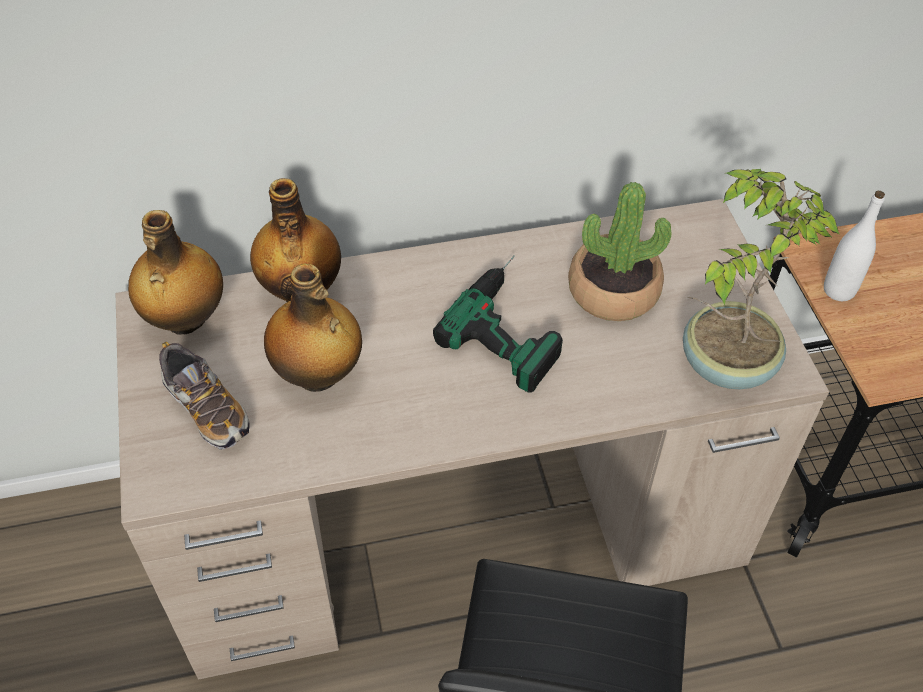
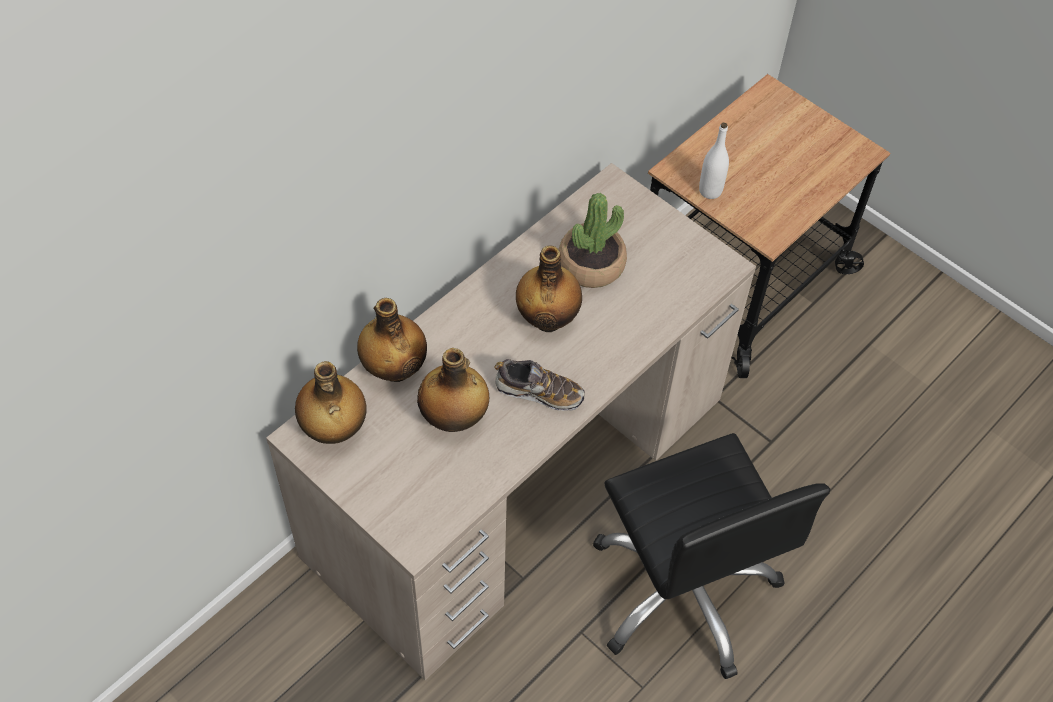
camera: 35 degrees left, 5 degrees up
shoe [159,342,250,450] -> shoe moved to [494,359,585,411]
power drill [433,255,563,393] -> bottle [516,245,582,332]
potted plant [683,169,840,389] -> none

